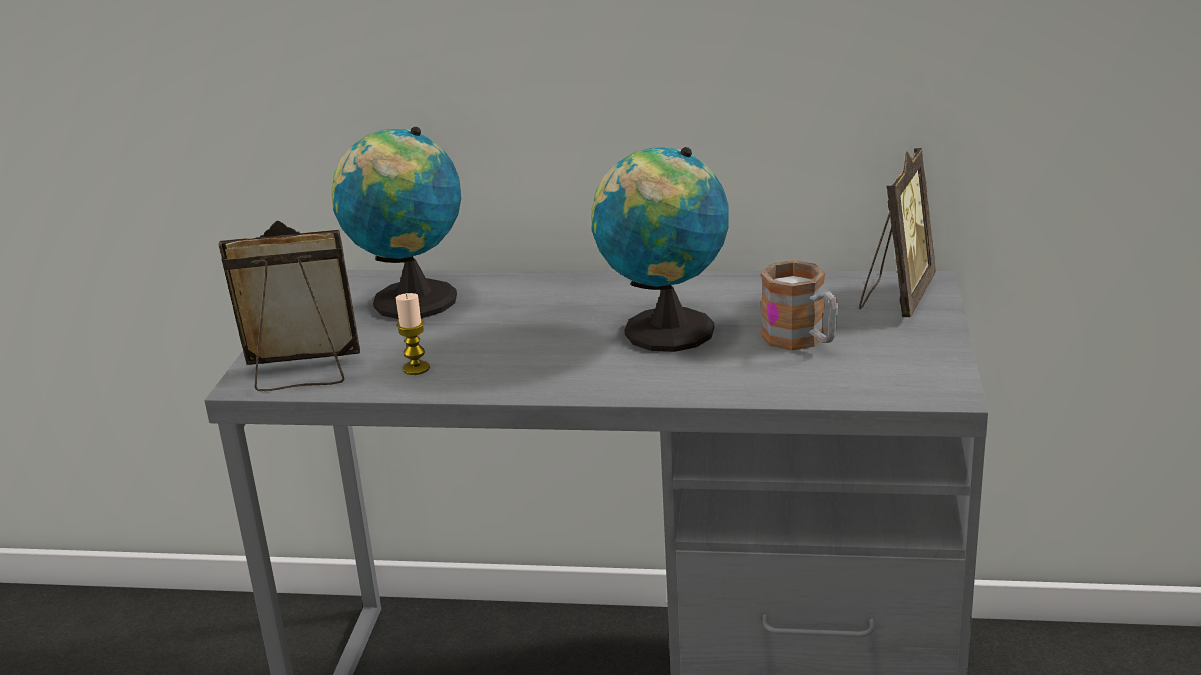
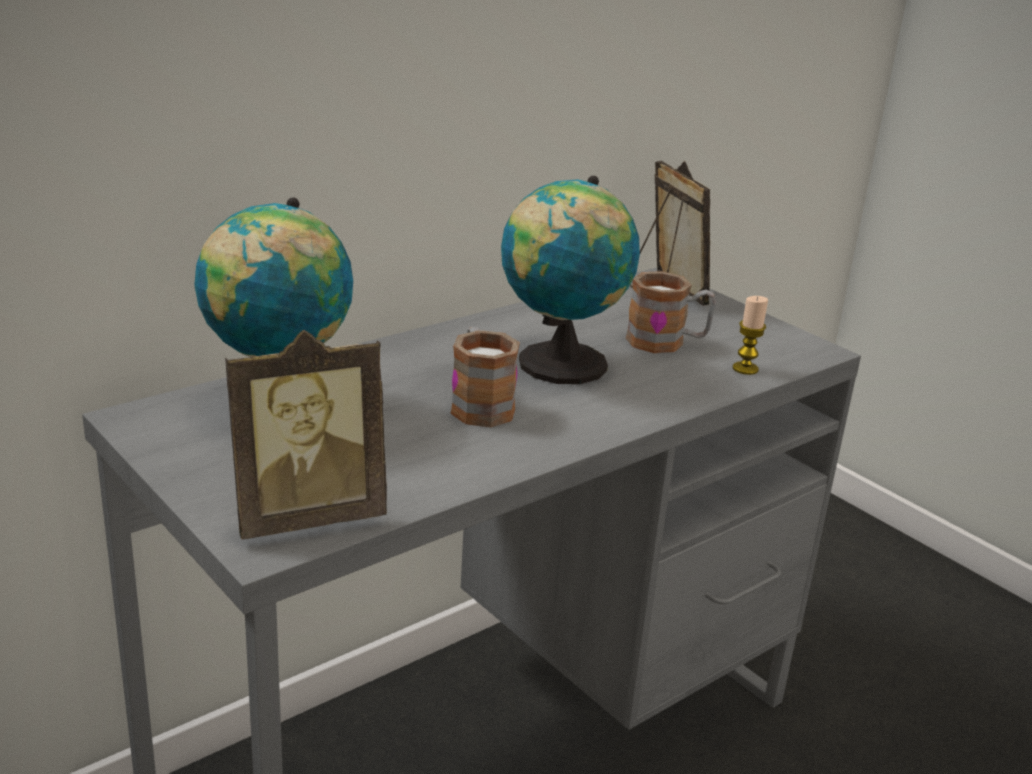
camera: 50 degrees left, 0 degrees up
picture frame [219,221,360,391] -> picture frame turned 150 degrees counterclockwise [225,330,387,539]
candle [396,293,430,375] -> candle moved to [733,296,768,375]
none -> mug [451,327,520,427]

